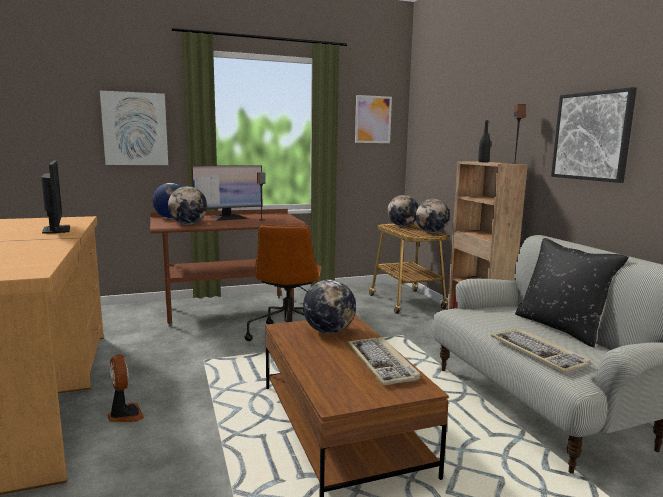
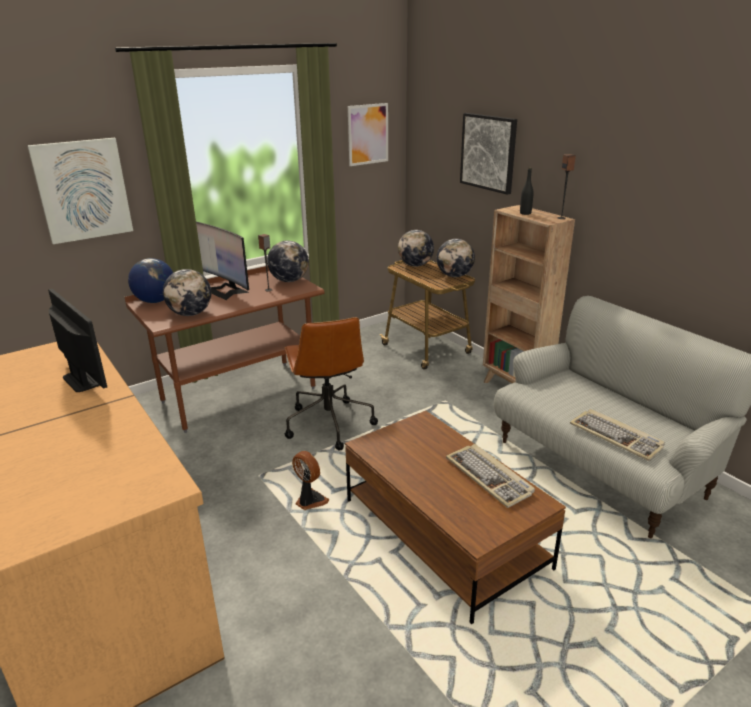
camera: 15 degrees left, 15 degrees up
fan [107,354,144,422] -> fan moved to [292,451,330,510]
monitor [192,165,262,221] -> monitor turned 90 degrees clockwise [196,222,250,300]
globe [303,280,356,333] -> globe moved to [267,240,309,282]
black pillow [515,238,629,347] -> none
picture [551,87,637,183] -> picture moved to [460,113,517,195]

